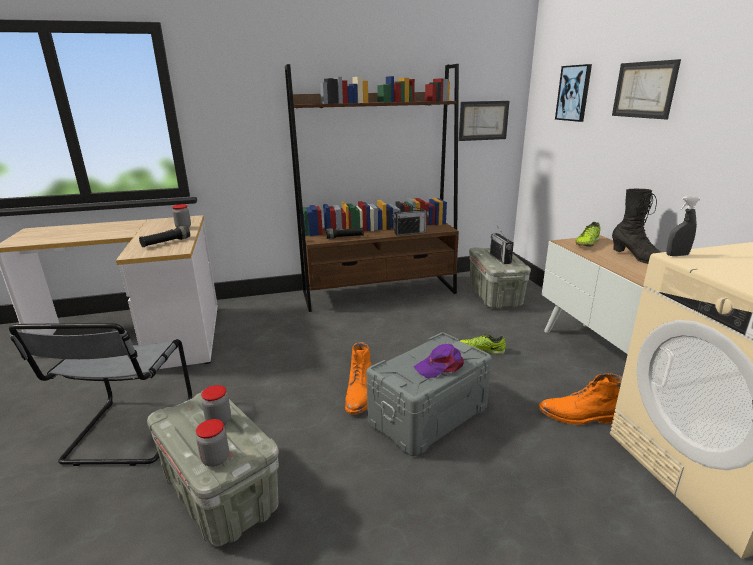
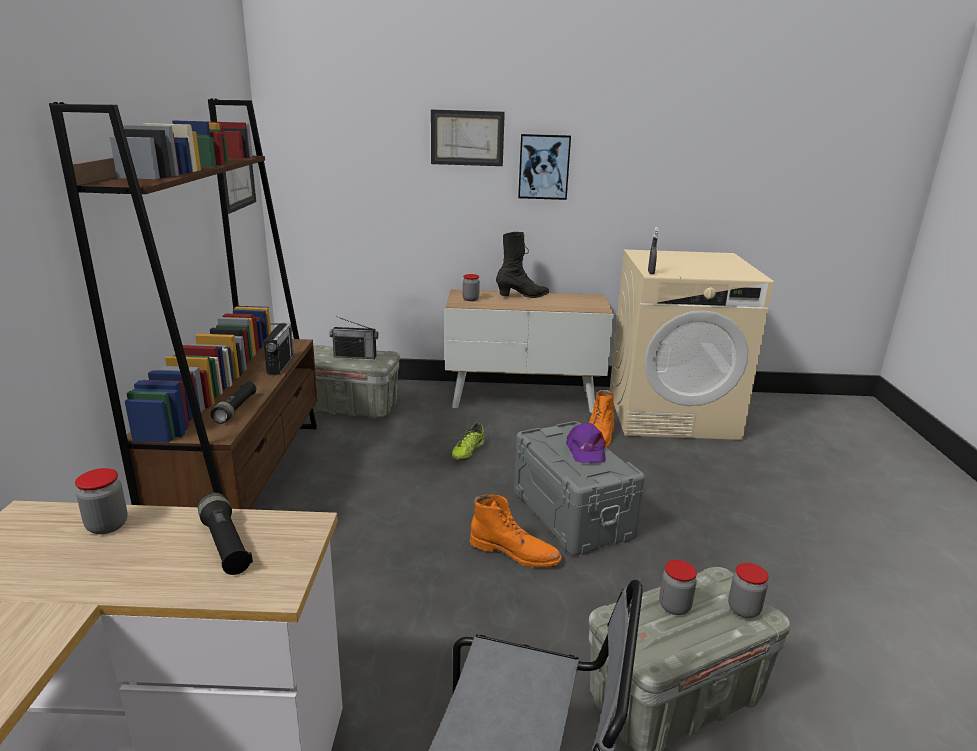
camera: 75 degrees left, 0 degrees up
picture [555,64,592,122] -> picture moved to [518,134,571,200]
shoe [575,222,601,246] -> jar [462,274,480,301]

